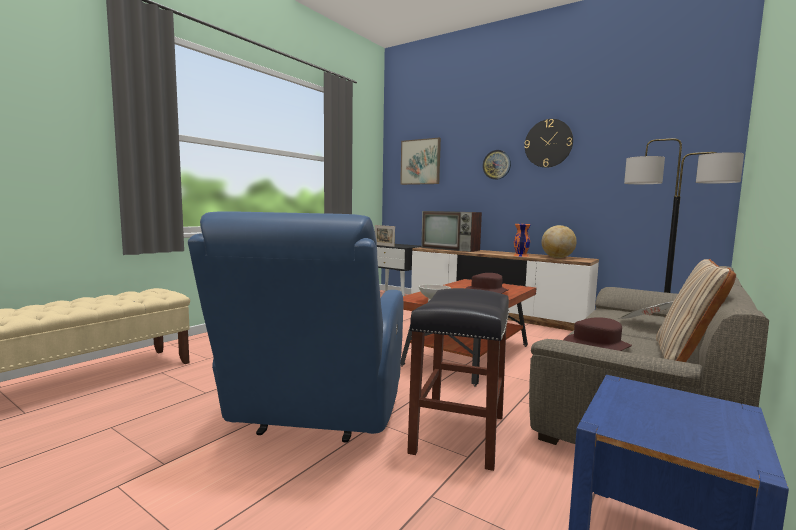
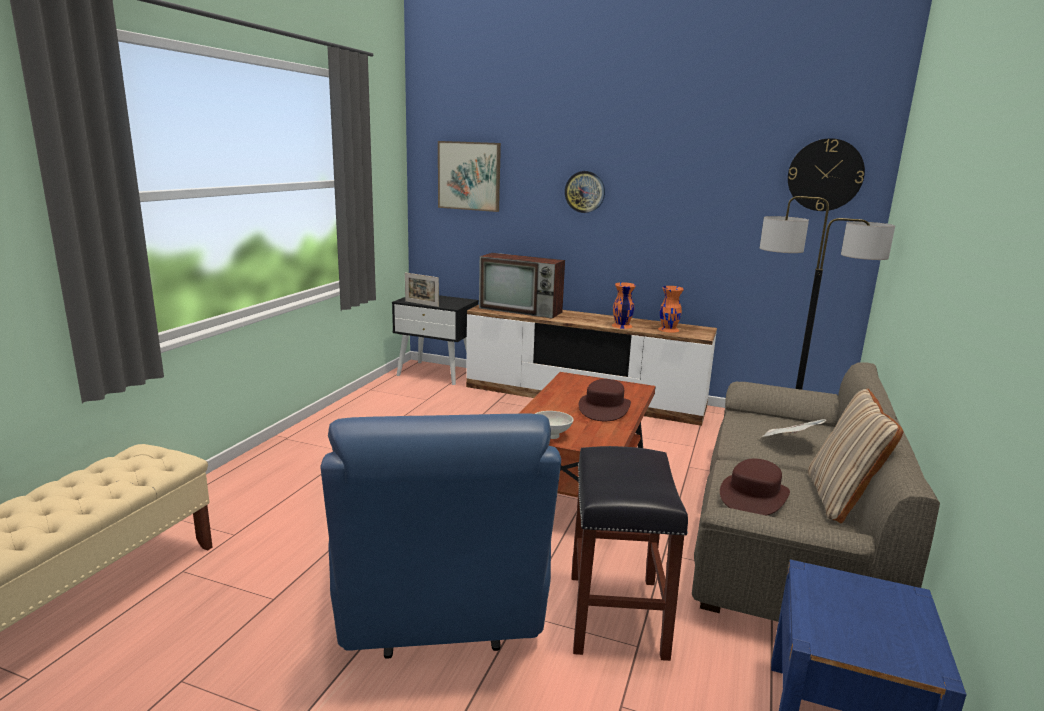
camera: 15 degrees left, 10 degrees up
wall clock [524,119,573,168] -> wall clock moved to [788,138,865,211]
globe [542,225,577,258] -> orange vase [658,286,684,333]

